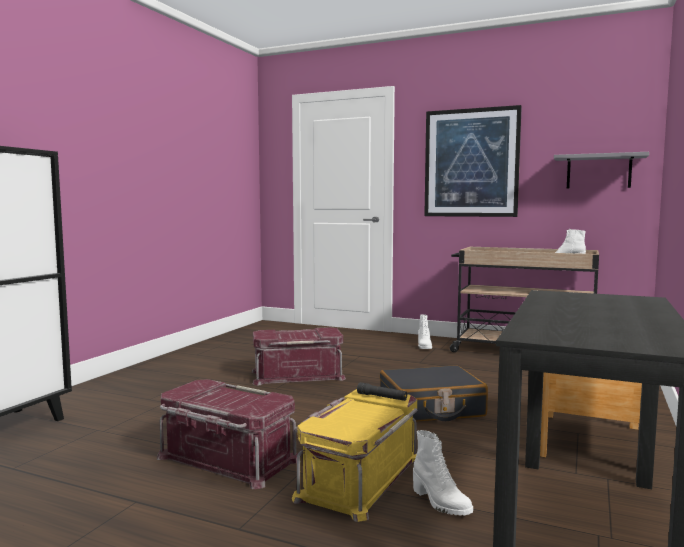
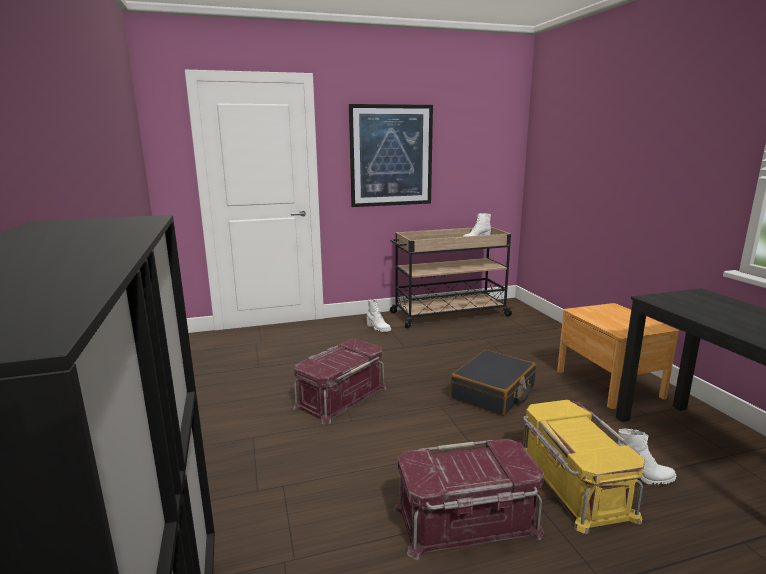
camera: 40 degrees left, 10 degrees up
black flashlight [357,382,407,401] -> none
grey shelf [554,152,649,188] -> none

